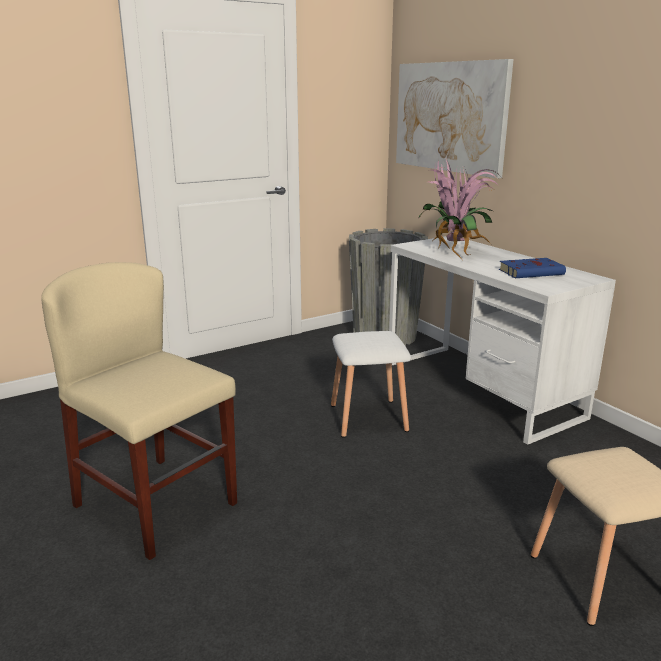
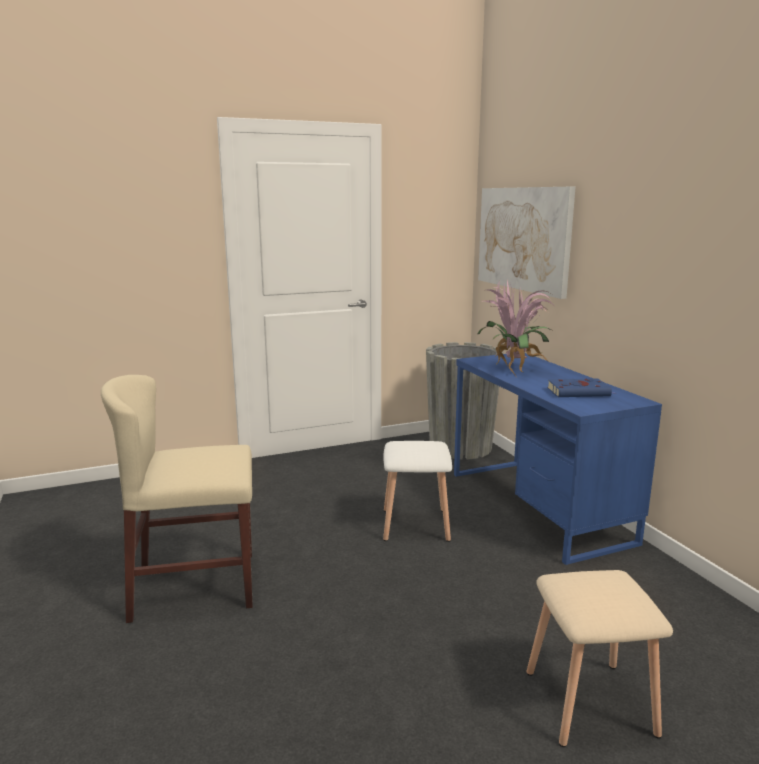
camera: 10 degrees right, 5 degrees down
beige chair [41,262,237,560] -> beige chair turned 60 degrees counterclockwise [101,375,253,623]
white desk [389,236,616,445] -> blue desk [454,352,662,565]

